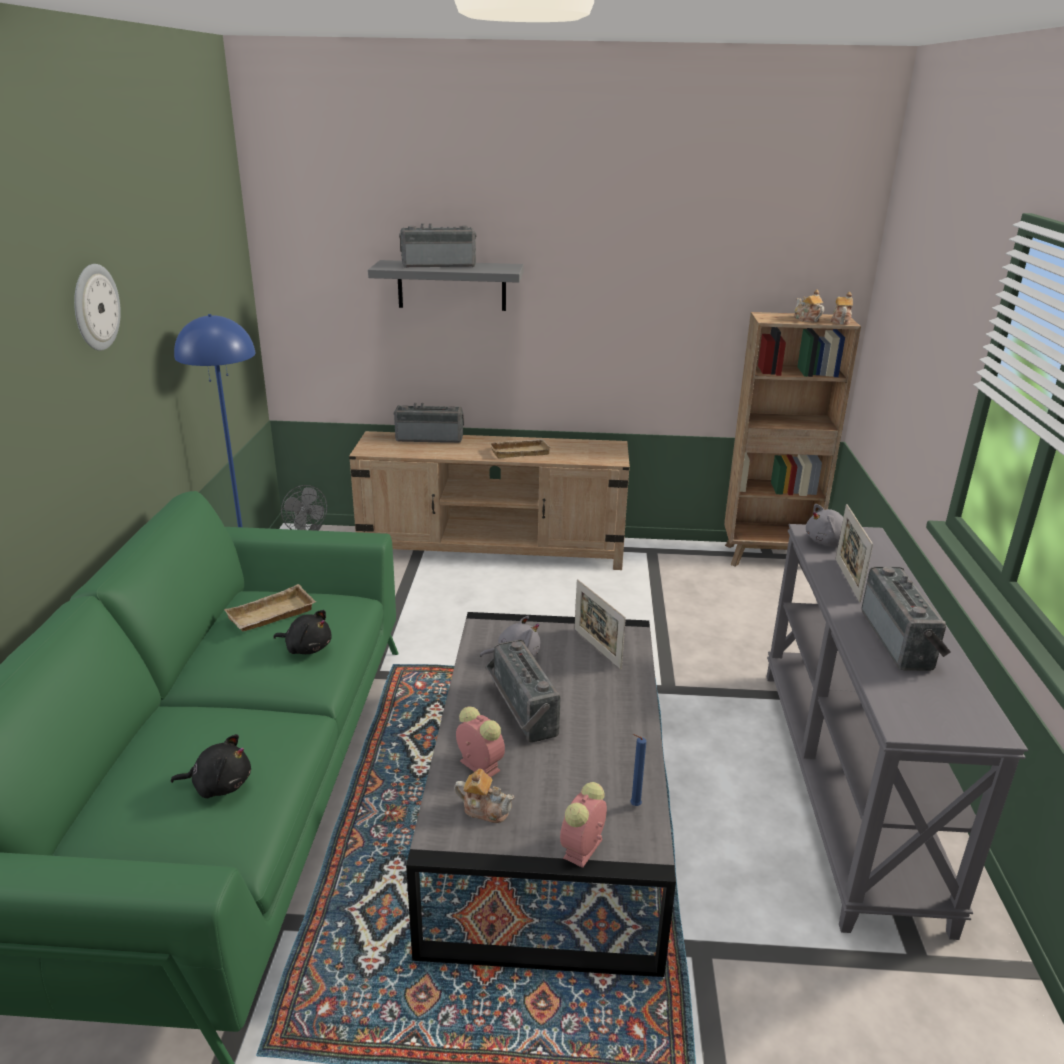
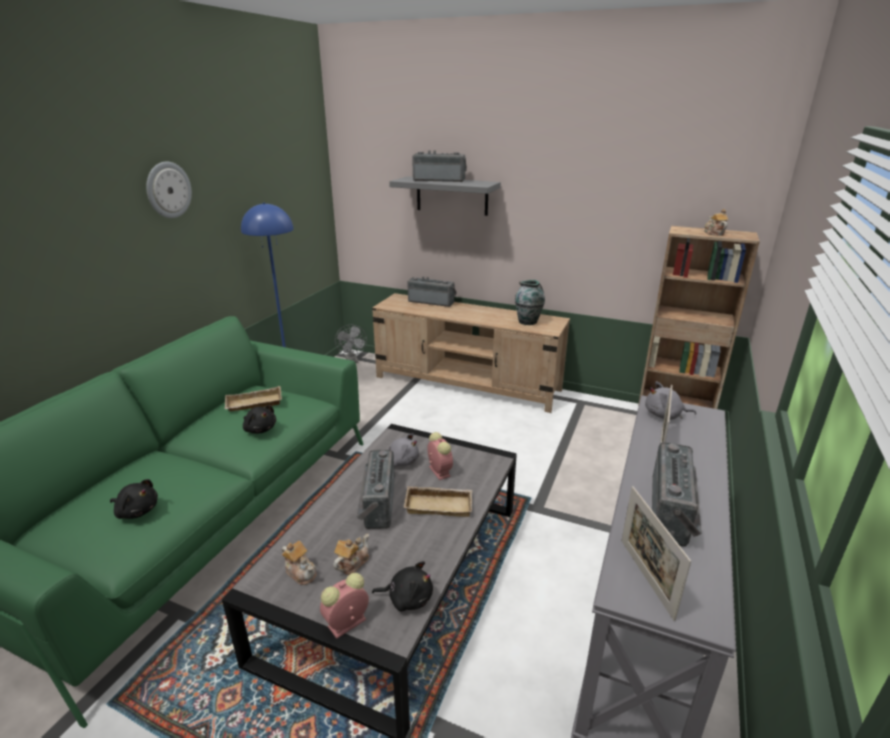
camera: 20 degrees right, 0 degrees up
alarm clock [456,706,505,777] -> alarm clock moved to [427,432,453,480]
beige tray [489,439,551,458] -> beige tray moved to [404,486,472,517]
picture frame [575,579,626,669] -> picture frame moved to [621,486,691,621]
blue candle [630,734,646,806] -> black plush toy [372,561,433,612]
teapot [830,292,853,325] -> teapot moved to [333,534,369,575]
none -> vase [515,280,545,325]

